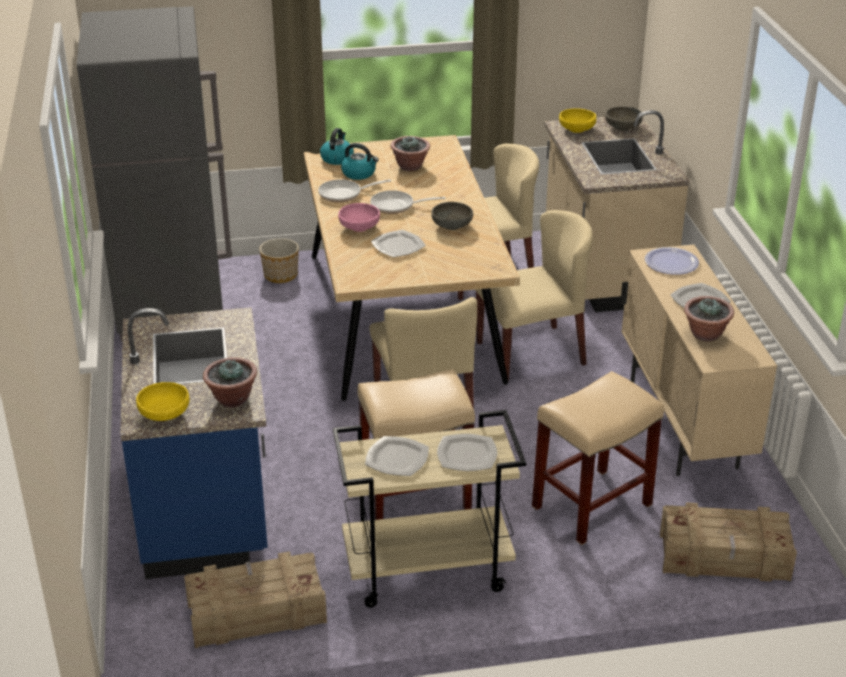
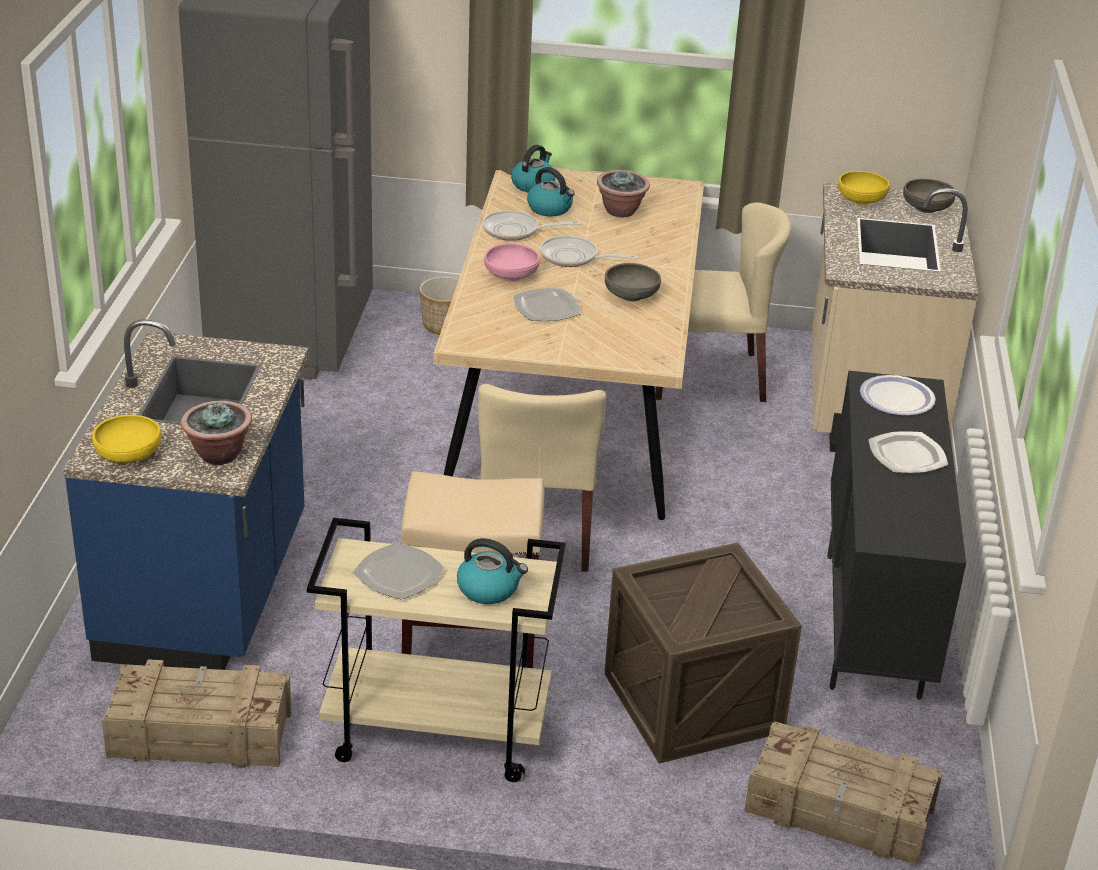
camera: 15 degrees right, 0 degrees up
plate [437,434,497,471] -> kettle [457,538,528,604]
beige chair [476,210,593,381] -> none
beige stool [532,371,664,545] -> crate [604,543,802,764]
beige cabinet [620,245,777,476] -> black cabinet [827,371,966,700]
potted plant [684,296,734,341] -> none

